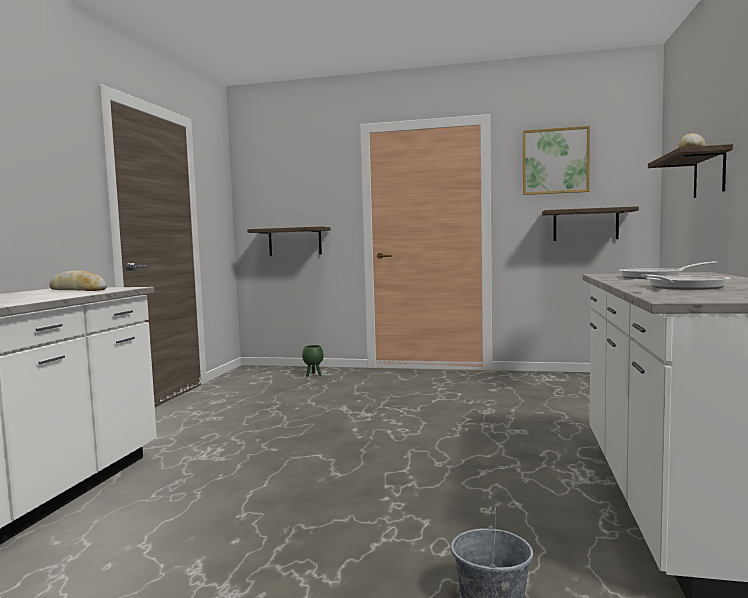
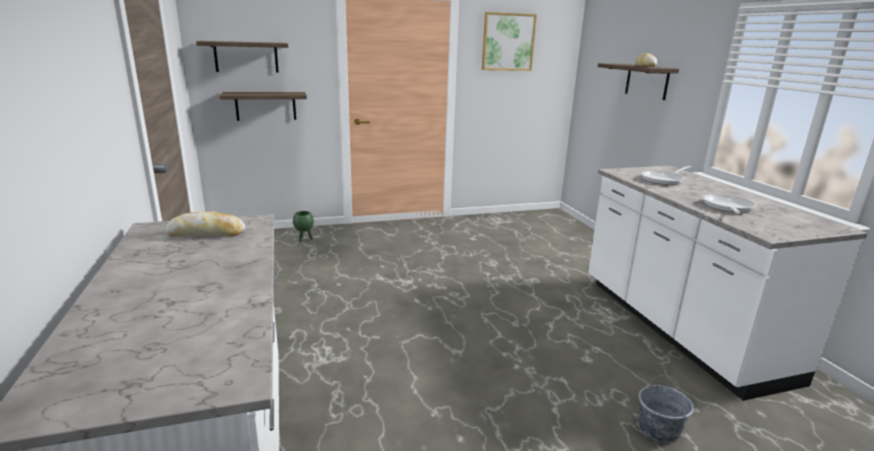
camera: 30 degrees left, 15 degrees up
shelf [542,206,639,241] -> shelf moved to [196,41,288,73]

